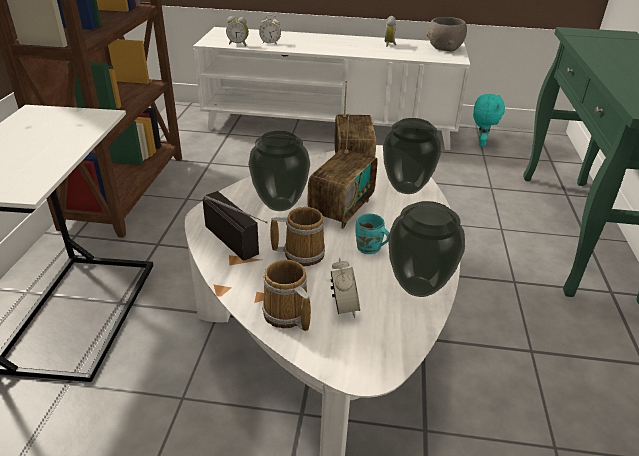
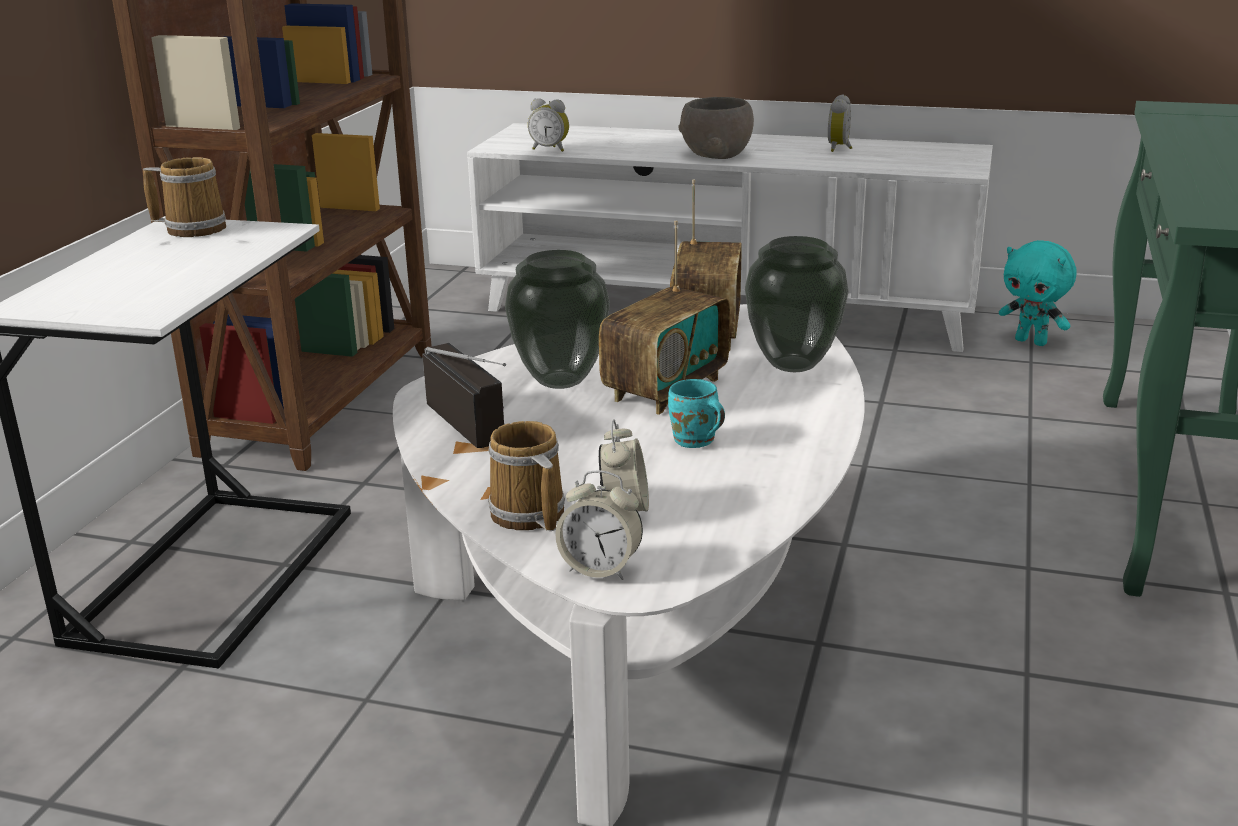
camera: 10 degrees right, 10 degrees down
alarm clock [259,15,281,44] -> alarm clock moved to [555,470,643,580]
mug [270,207,325,266] -> mug moved to [143,157,226,237]
vase [388,201,465,297] -> none
grey bowl [426,17,467,51] -> grey bowl moved to [678,97,754,159]
turquoise plush toy [473,94,505,147] -> turquoise plush toy turned 105 degrees clockwise [999,240,1077,346]

